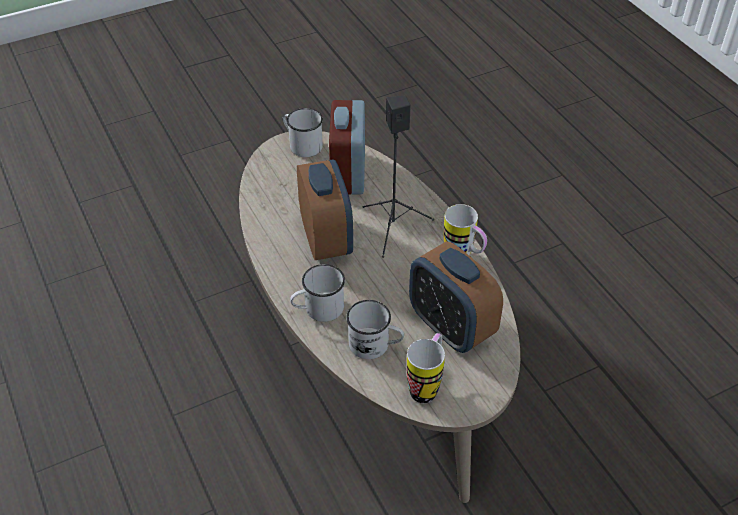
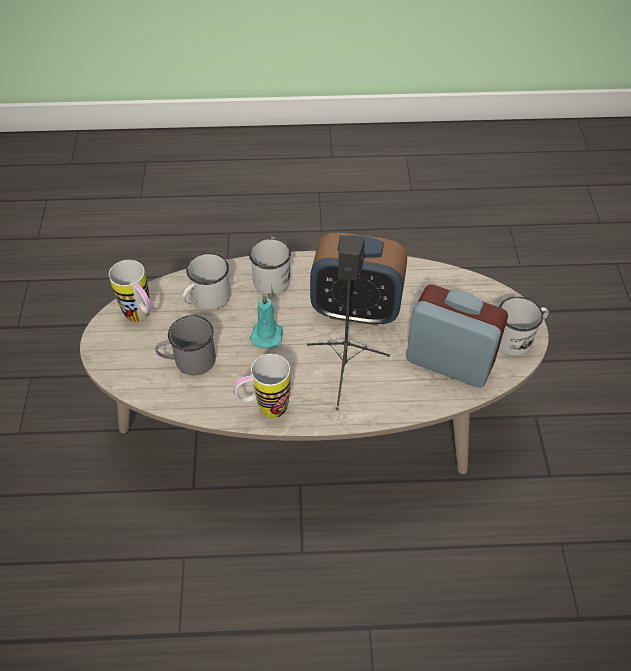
camera: 115 degrees right, 5 degrees up
alarm clock [409,241,503,353] -> grey mug [155,315,216,375]
none -> turquoise candle [250,293,283,349]

